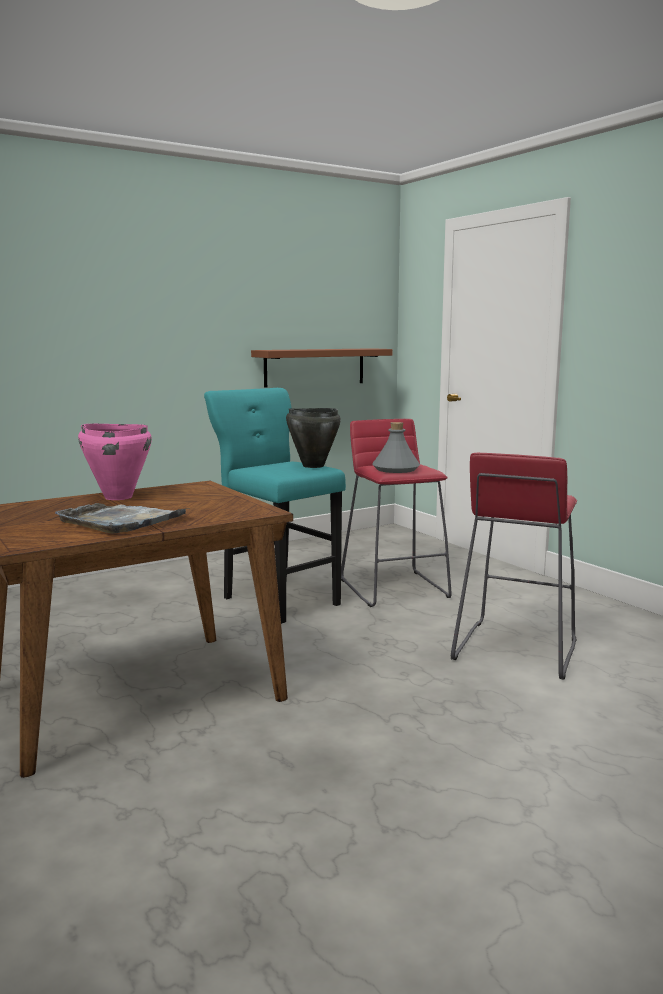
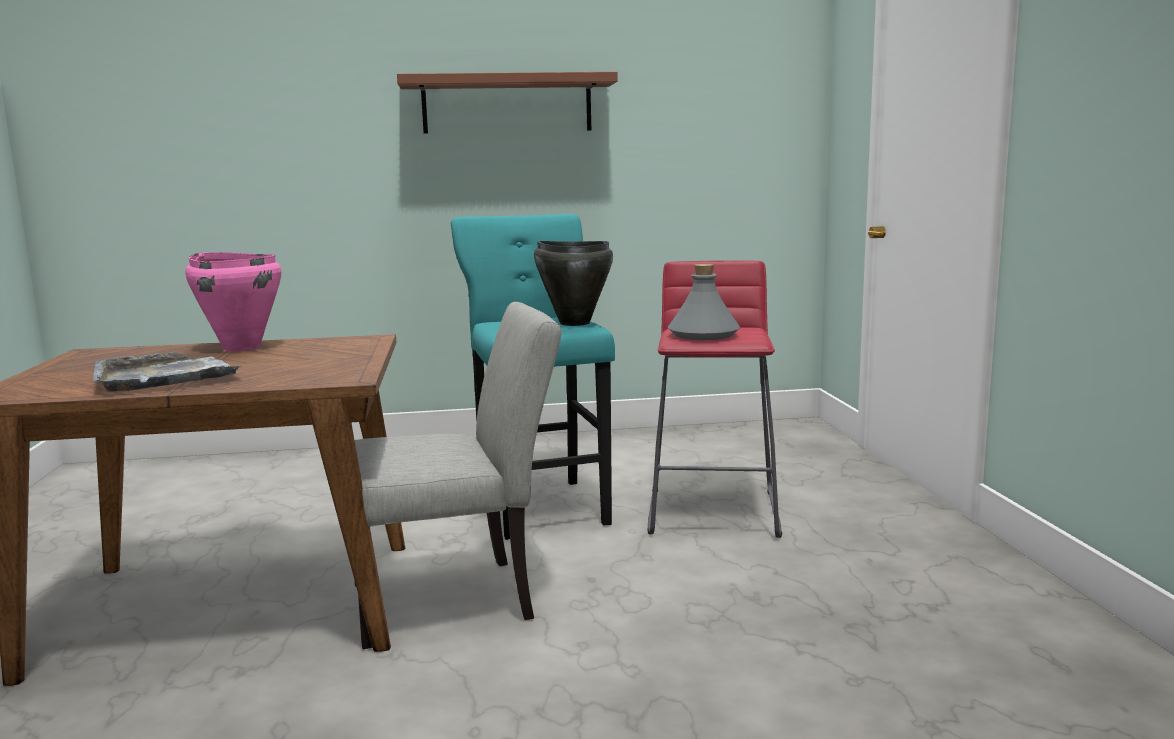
camera: 25 degrees right, 0 degrees up
brown shelf [251,348,393,388] -> brown shelf moved to [397,72,618,134]
red stool [451,452,577,680] -> none
none -> grey chair [354,302,562,649]

